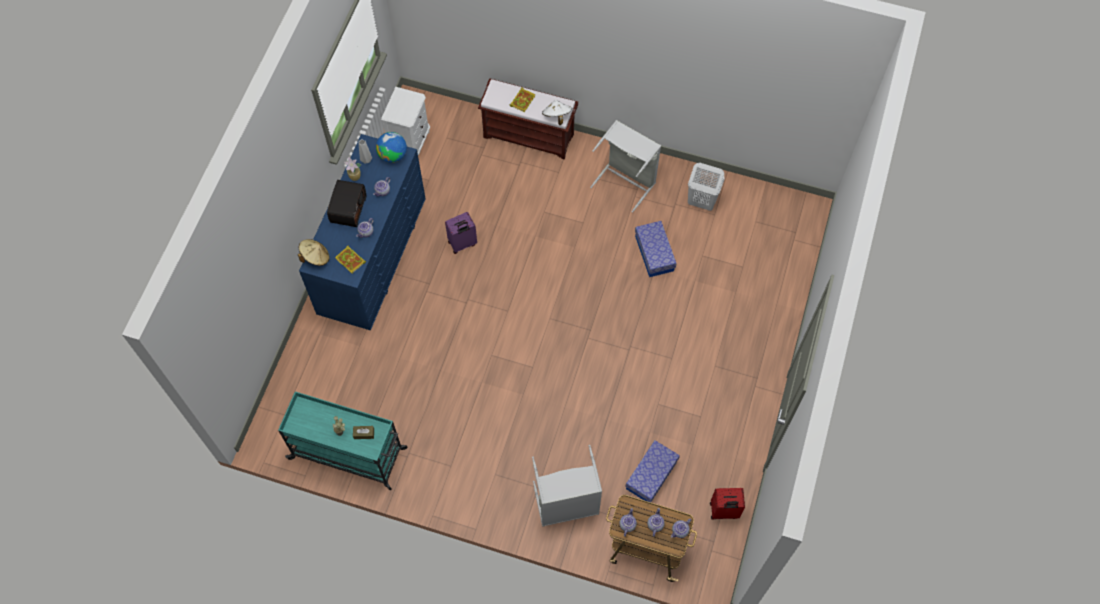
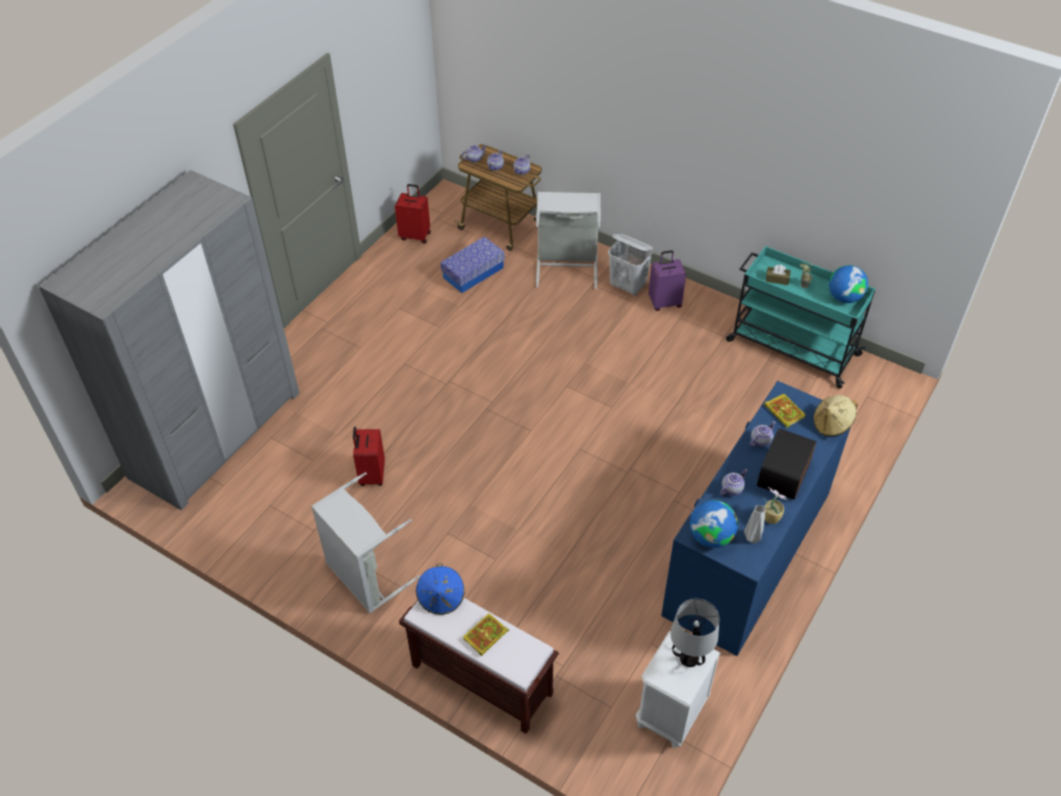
camera: 165 degrees left, 15 degrees down
purple suitcase [445,212,477,254] -> purple suitcase moved to [648,250,686,311]
white hat [542,100,572,125] -> blue hat [416,564,464,615]
storage box [635,221,677,277] -> red suitcase [353,427,385,486]
white laundry basket [688,163,725,211] -> white laundry basket moved to [608,234,653,296]
none -> grey wardrobe [39,170,299,510]
none -> table lamp [670,599,720,667]
none -> globe [829,265,868,303]

